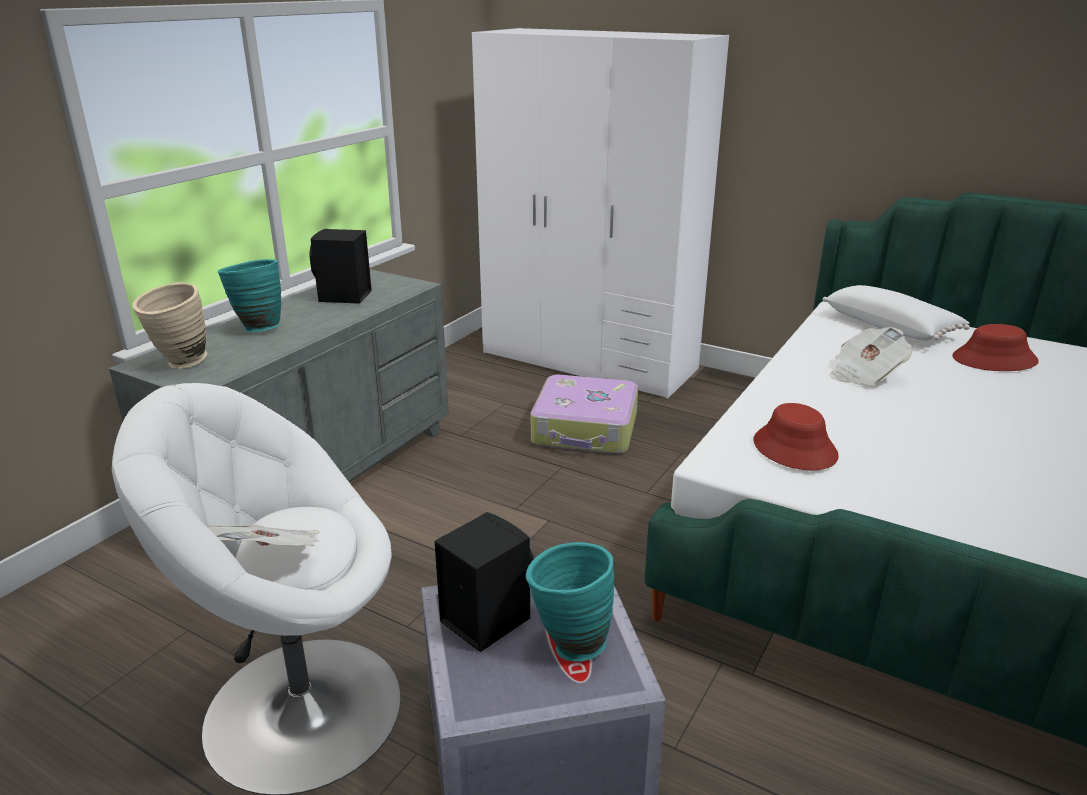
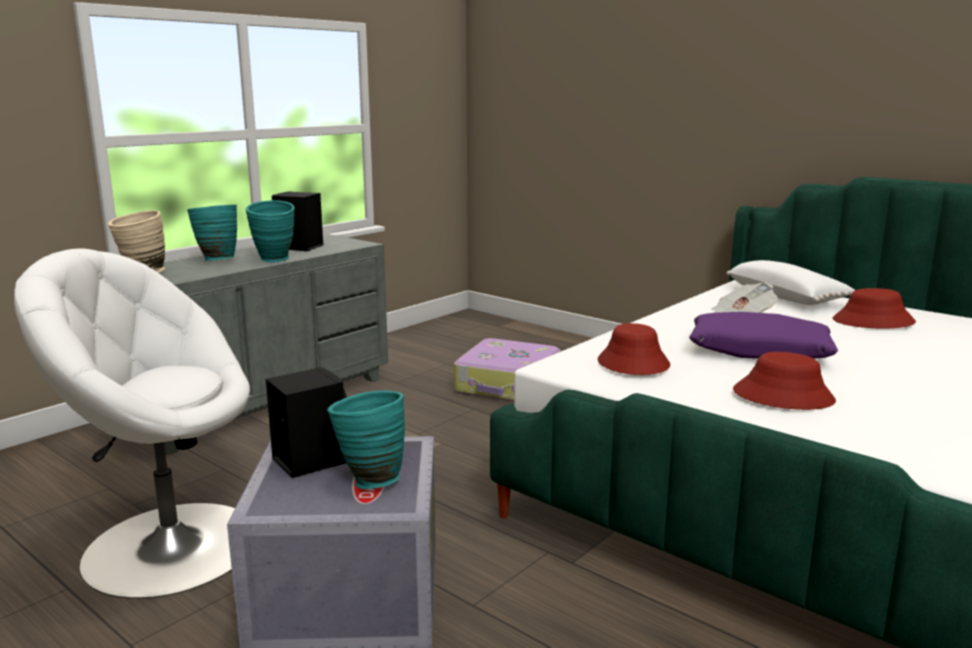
camera: 10 degrees right, 10 degrees down
newspaper [207,525,320,546] -> none
white wardrobe [472,28,729,399] -> none
none -> turquoise vase [246,200,295,262]
none -> purple pillow [689,312,838,359]
none -> red hat [733,352,836,410]

